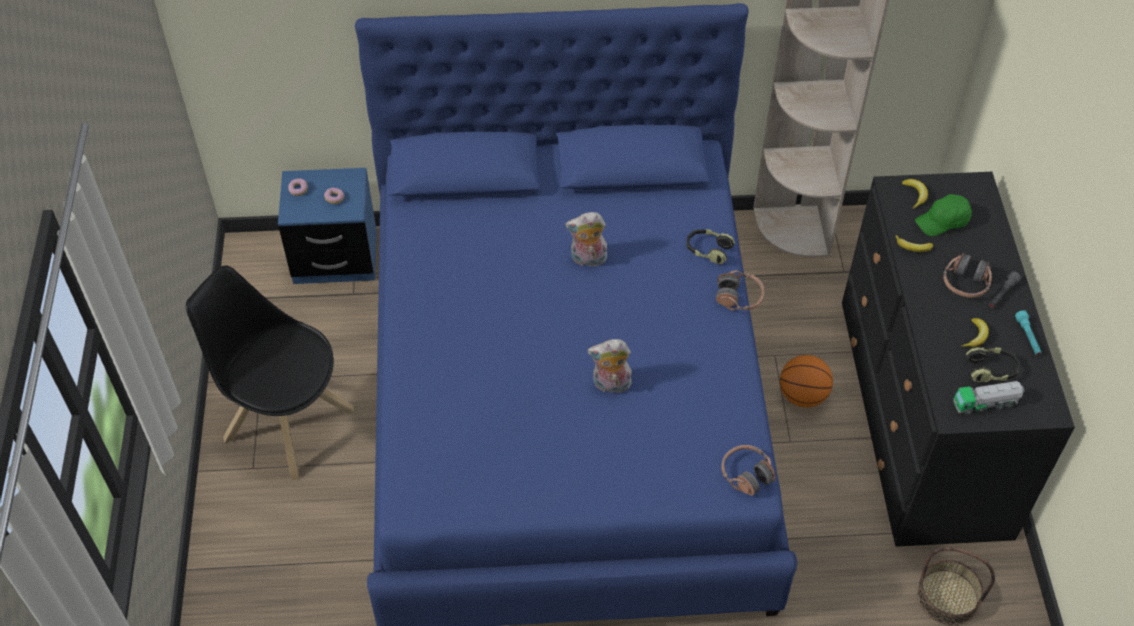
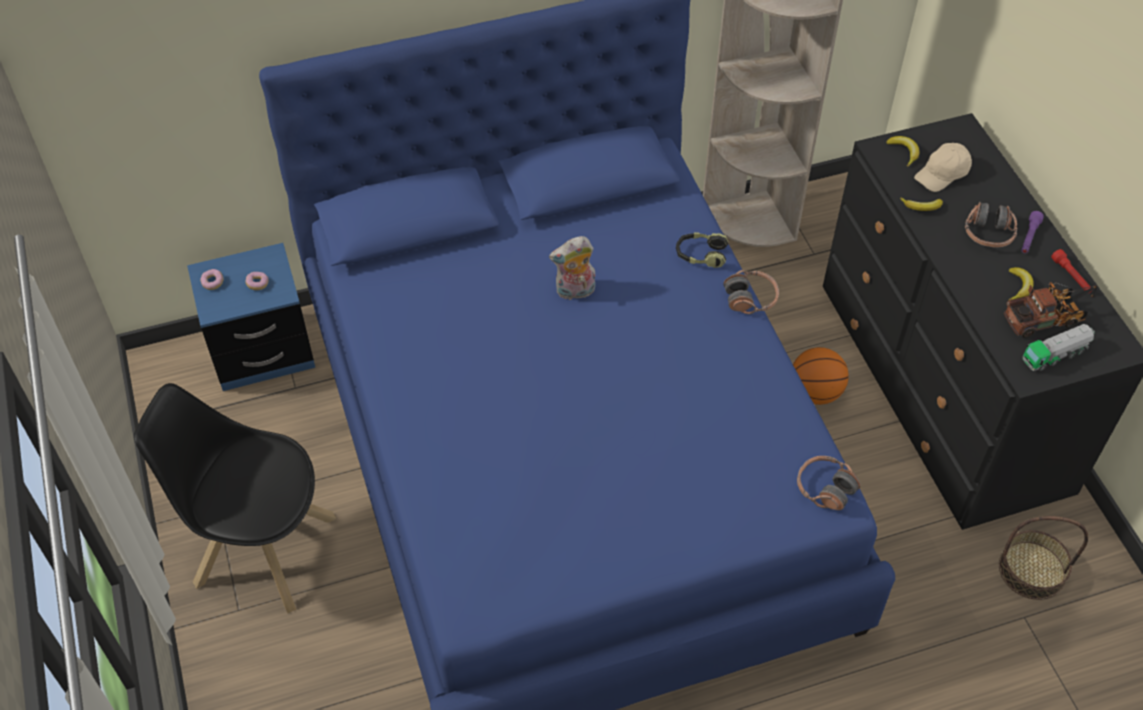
camera: 15 degrees left, 0 degrees up
plush toy [587,339,632,393] -> none
green cap [915,194,972,236] -> beige cap [914,143,972,192]
headphones [966,347,1020,382] -> toy truck [1004,282,1097,338]
grey flashlight [989,271,1021,308] -> purple flashlight [1021,211,1044,254]
turquoise flashlight [1015,310,1042,356] -> red flashlight [1051,249,1092,294]

